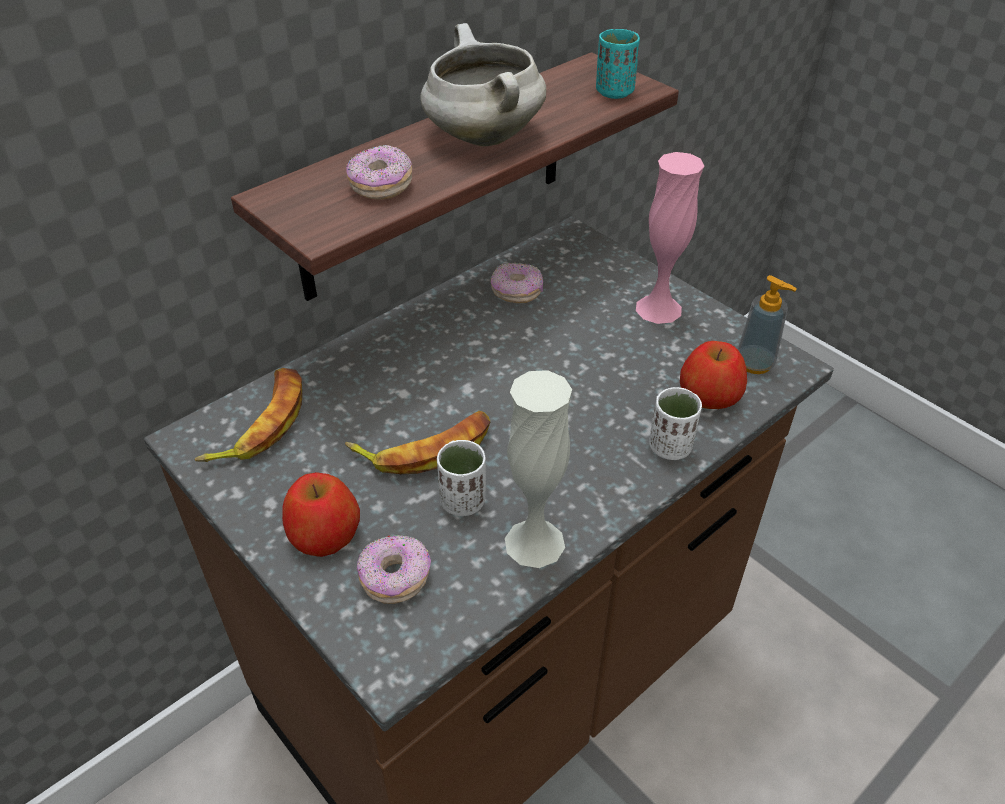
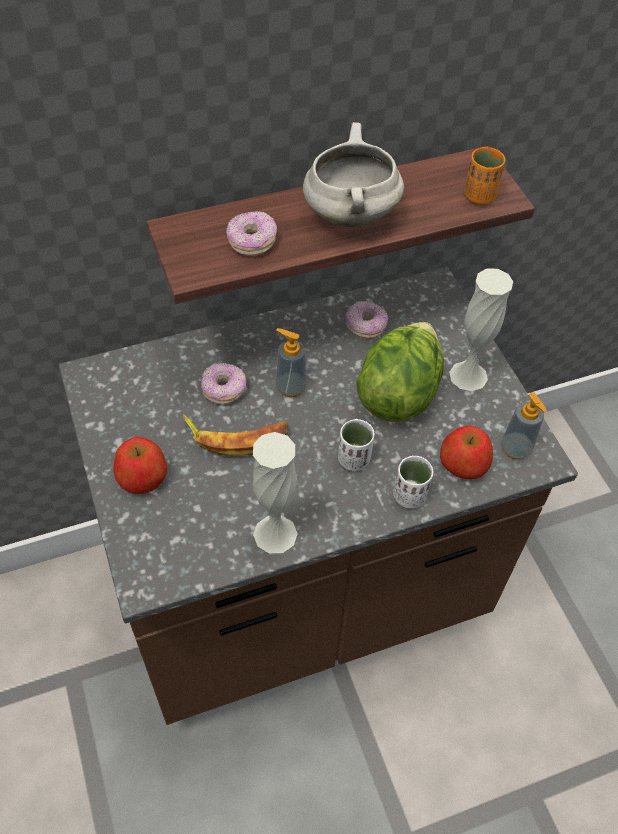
camera: 20 degrees right, 10 degrees up
banana [194,368,302,462] -> none
donut [357,535,431,604] -> donut moved to [201,363,247,404]
white cup [437,440,486,516] -> white cup moved to [338,419,374,471]
turquoise cup [596,29,640,99] -> orange cup [464,147,506,204]
pink vase [636,152,704,324] -> white vase [449,269,513,391]
none -> soap dispenser [276,328,307,398]
none -> lettuce [356,322,444,422]

